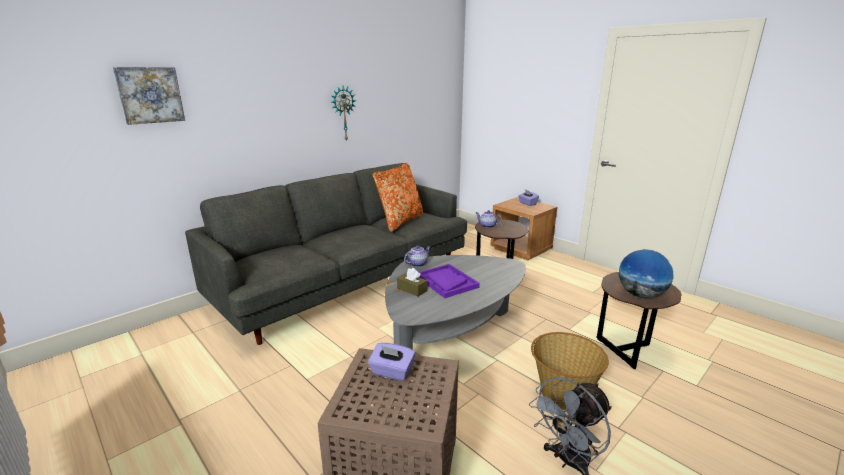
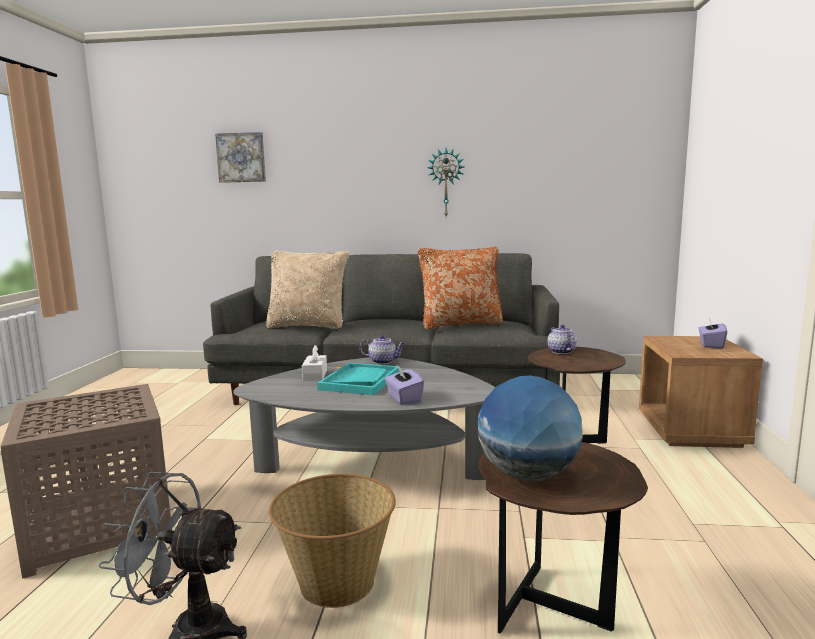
camera: 50 degrees right, 10 degrees down
purple tissue box [368,343,415,381] -> purple tissue box moved to [385,365,424,405]
brown tissue box [397,268,427,297] -> white tissue box [302,345,327,381]
purple tray [419,264,480,298] -> turquoise tray [317,363,400,395]
none -> beige pillow [266,250,349,329]

